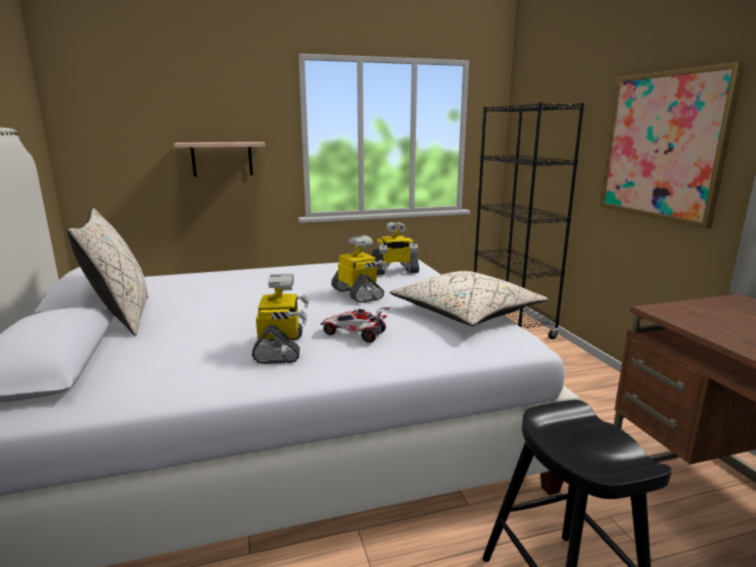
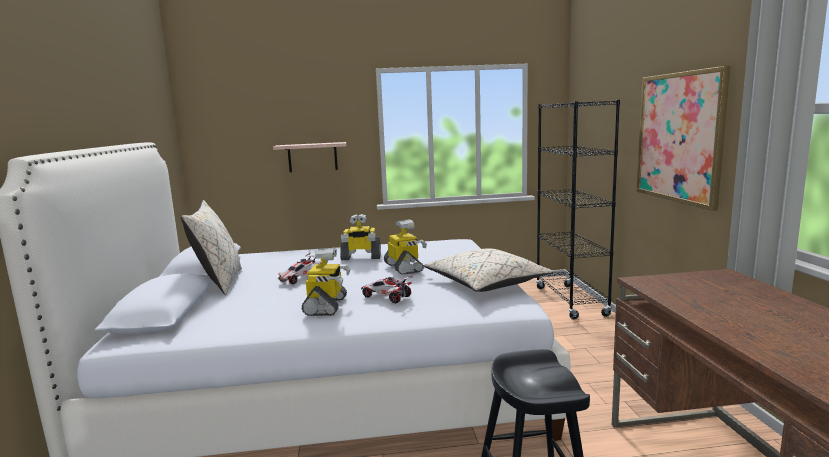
camera: 10 degrees right, 5 degrees down
toy robot [372,222,419,275] -> toy robot moved to [340,214,381,260]
none -> toy car [278,252,321,284]

